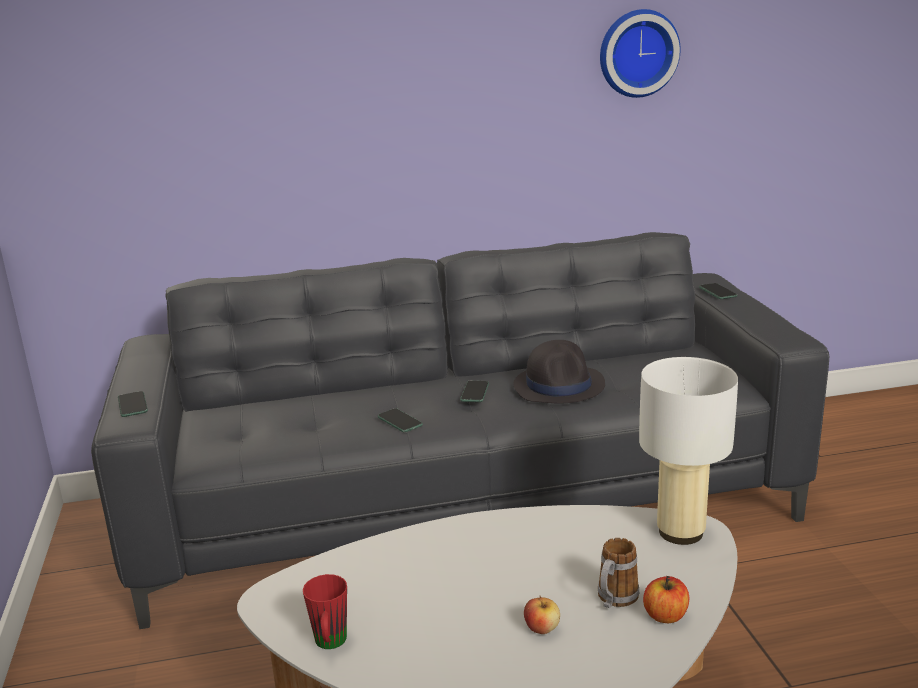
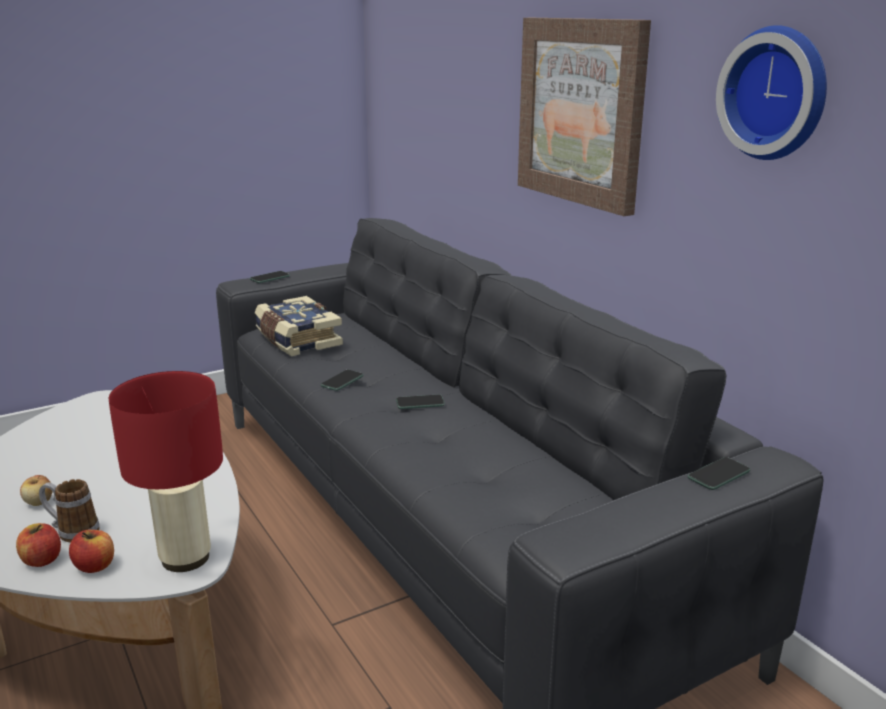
camera: 70 degrees right, 0 degrees up
red mug [303,574,347,649] -> none
black hat [513,340,605,403] -> none
white table lamp [639,357,738,545] -> red table lamp [109,371,223,572]
none -> apple [69,530,114,573]
none -> book [255,296,343,356]
none -> picture [518,18,651,216]

